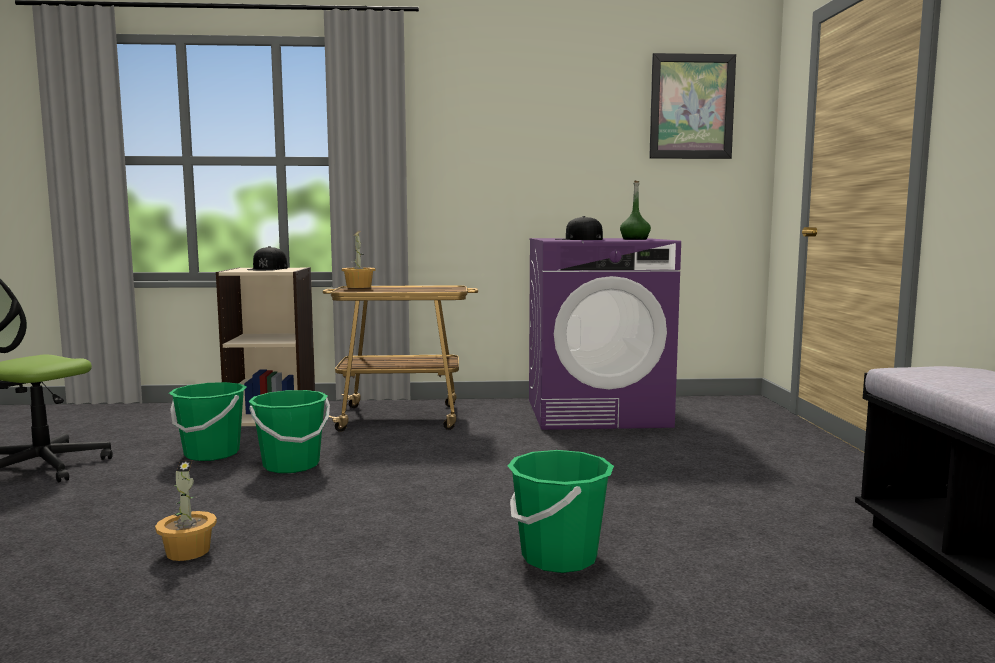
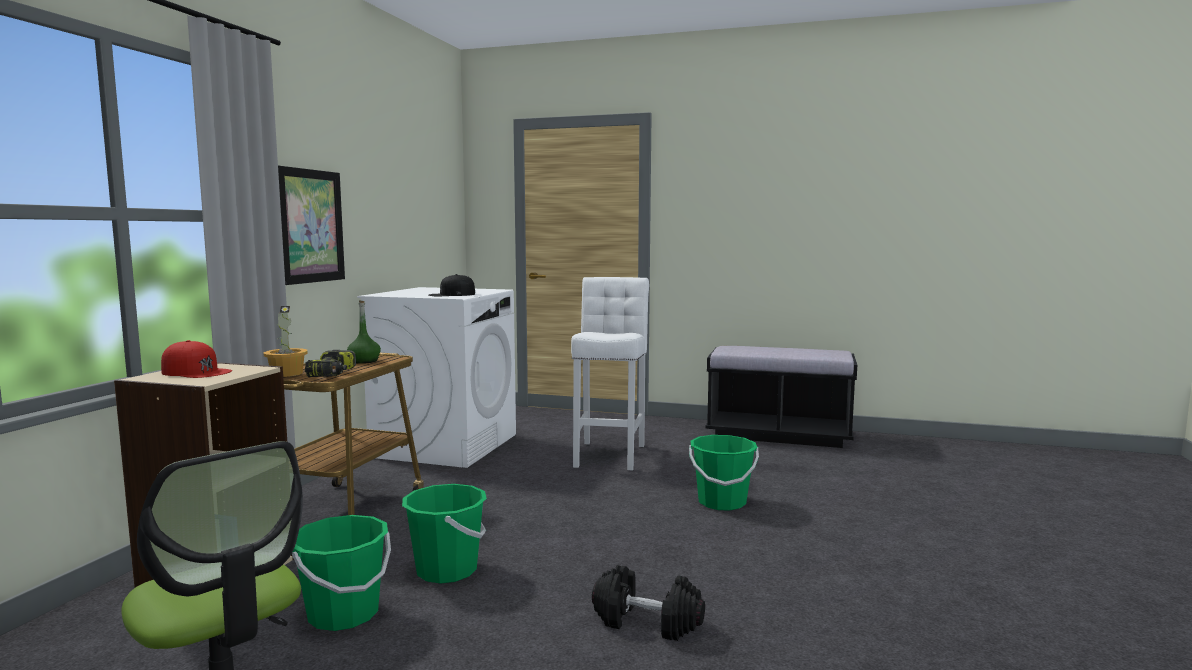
camera: 70 degrees left, 0 degrees up
potted plant [155,460,217,561] -> black dumbbell [592,565,705,641]
black cap [247,246,288,270] -> red cap [161,340,232,378]
purple washing machine [529,238,681,430] -> white washing machine [357,287,516,468]
green bottle [620,180,651,240] -> green bottle moved to [347,300,381,364]
picture [649,53,736,159] -> picture moved to [278,166,345,285]
none -> power drill [305,350,356,377]
none -> white stool [571,277,649,470]

